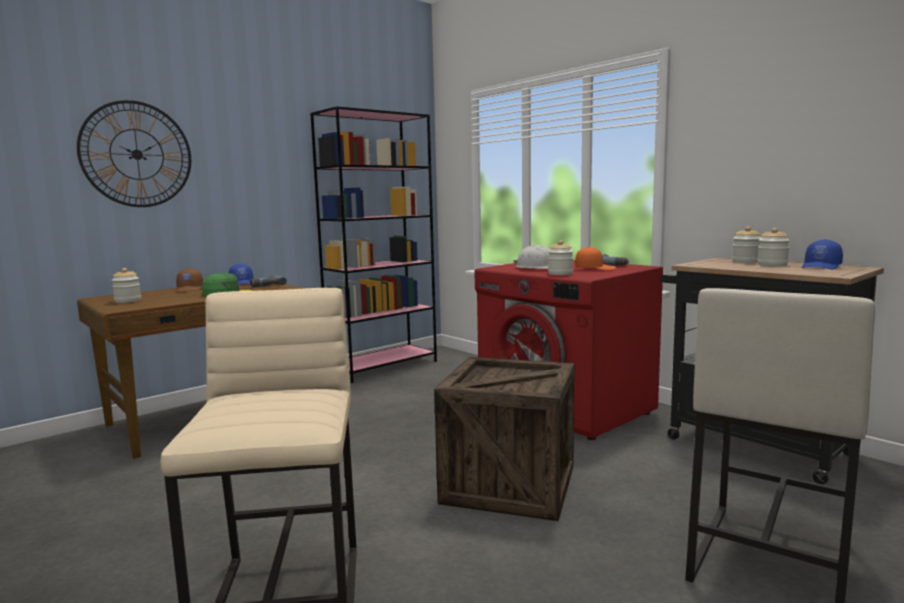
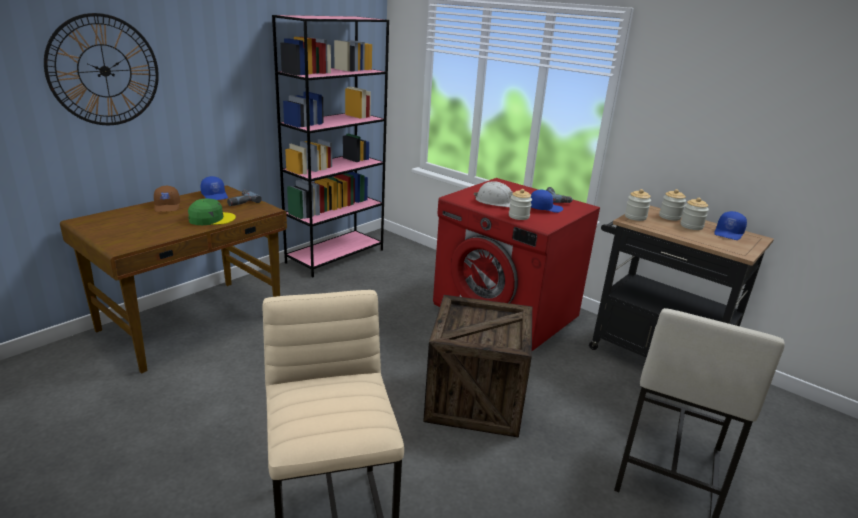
camera: 10 degrees left, 15 degrees up
jar [112,268,141,303] -> jar moved to [625,189,651,221]
orange cap [575,247,616,271] -> blue cap [531,189,563,213]

